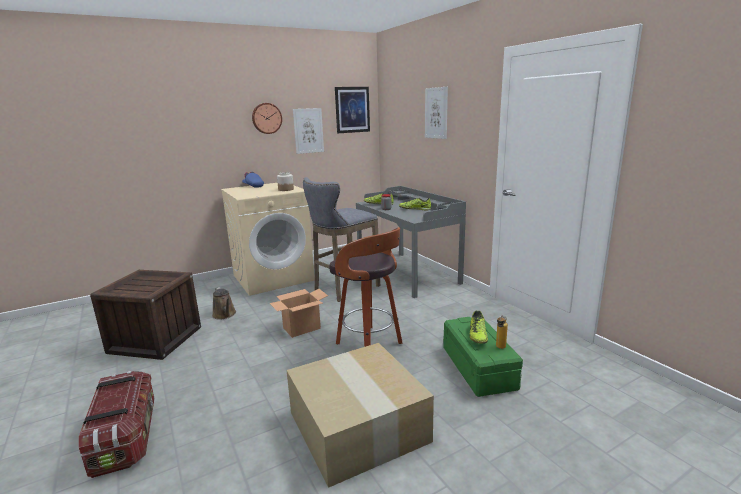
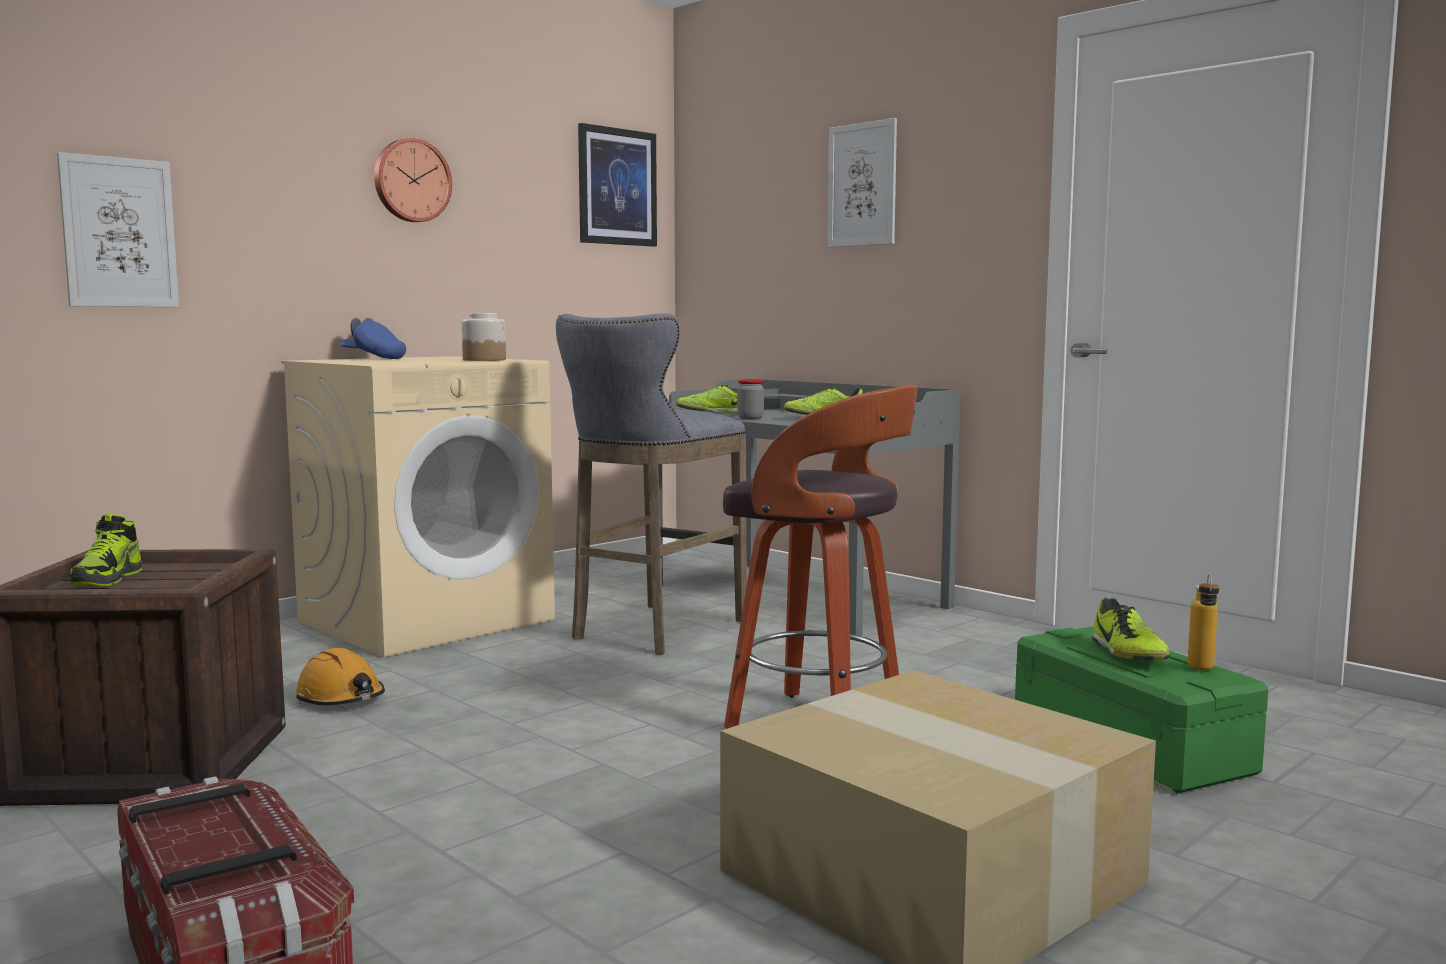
camera: 15 degrees left, 10 degrees down
brown watering can [212,287,236,320] -> orange hard hat [296,648,385,705]
cardboard box [270,289,328,338] -> none
picture [293,108,324,154] -> picture moved to [57,152,179,307]
none -> shoe [70,514,142,586]

